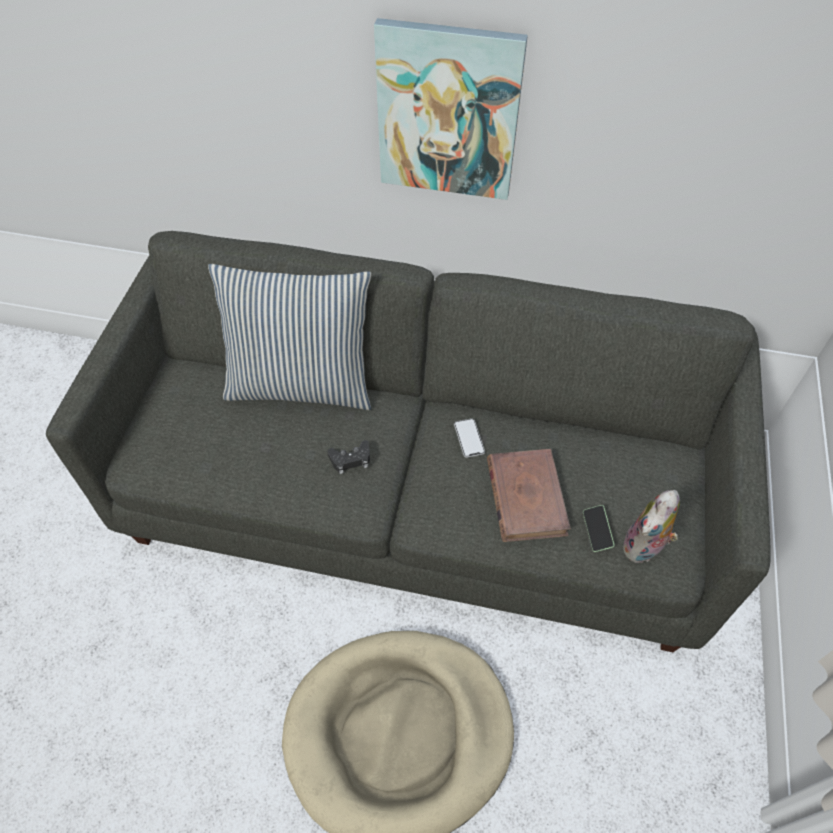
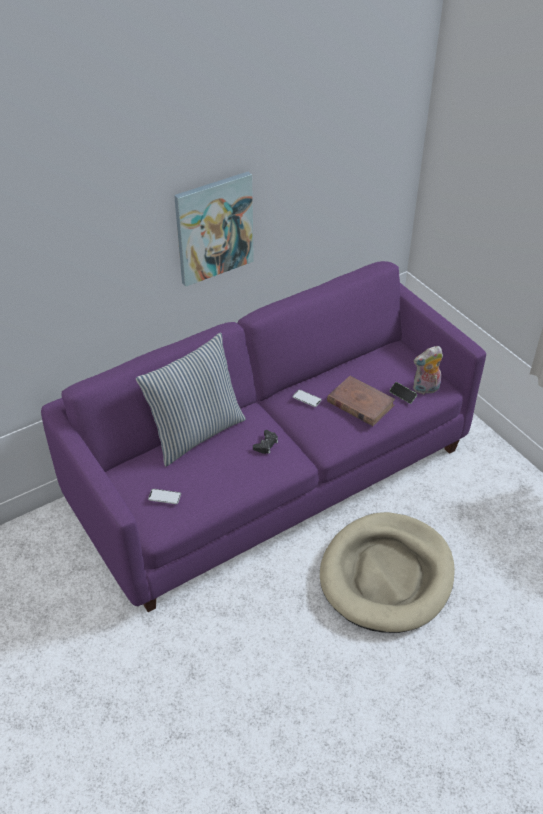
camera: 45 degrees left, 10 degrees down
grey sofa [46,231,771,652] -> purple sofa [41,261,486,612]
plush toy [623,490,680,563] -> plush toy turned 75 degrees clockwise [413,346,443,395]
none -> phone [148,489,181,504]

